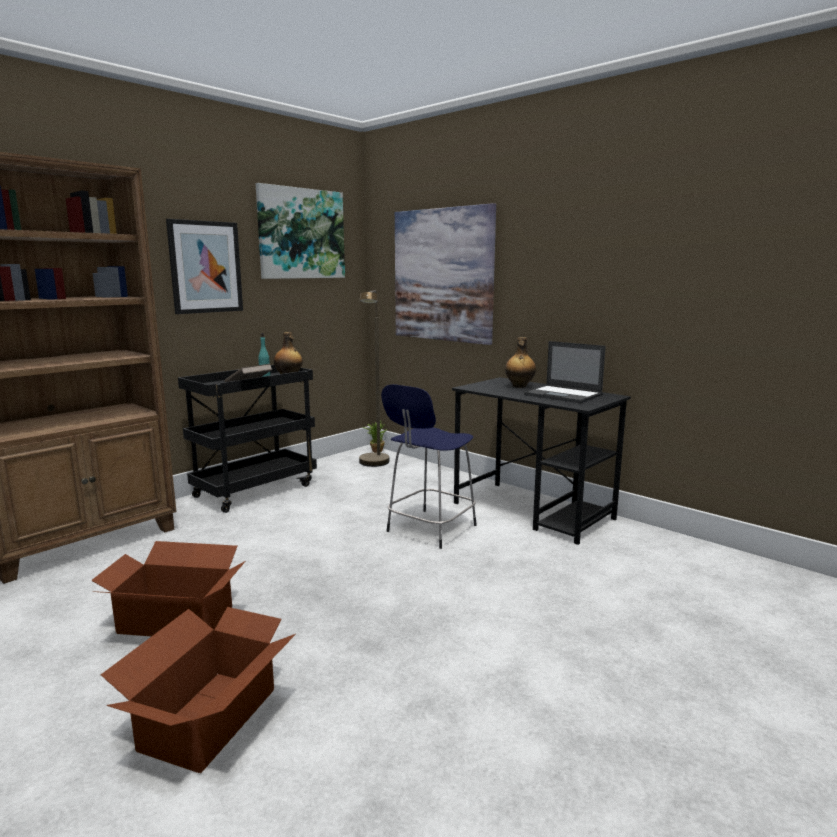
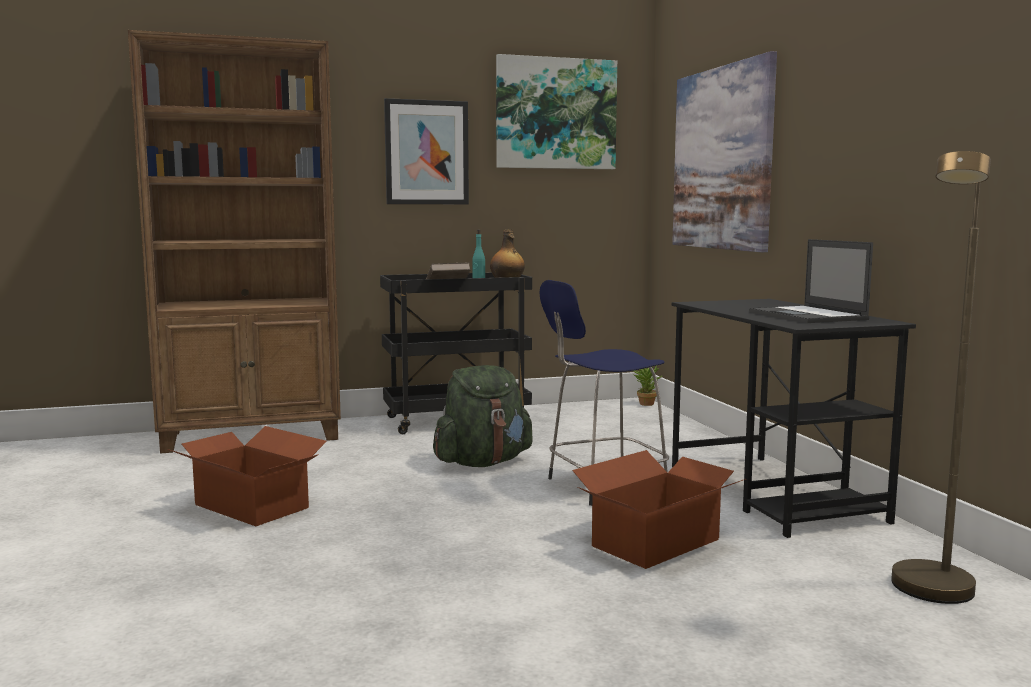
camera: 30 degrees right, 5 degrees down
cardboard box [101,607,296,773] -> cardboard box moved to [572,450,746,569]
brown floor lamp [359,290,389,467] -> brown floor lamp moved to [891,151,991,604]
bottle [505,337,536,388] -> none
none -> green backpack [433,365,533,467]

